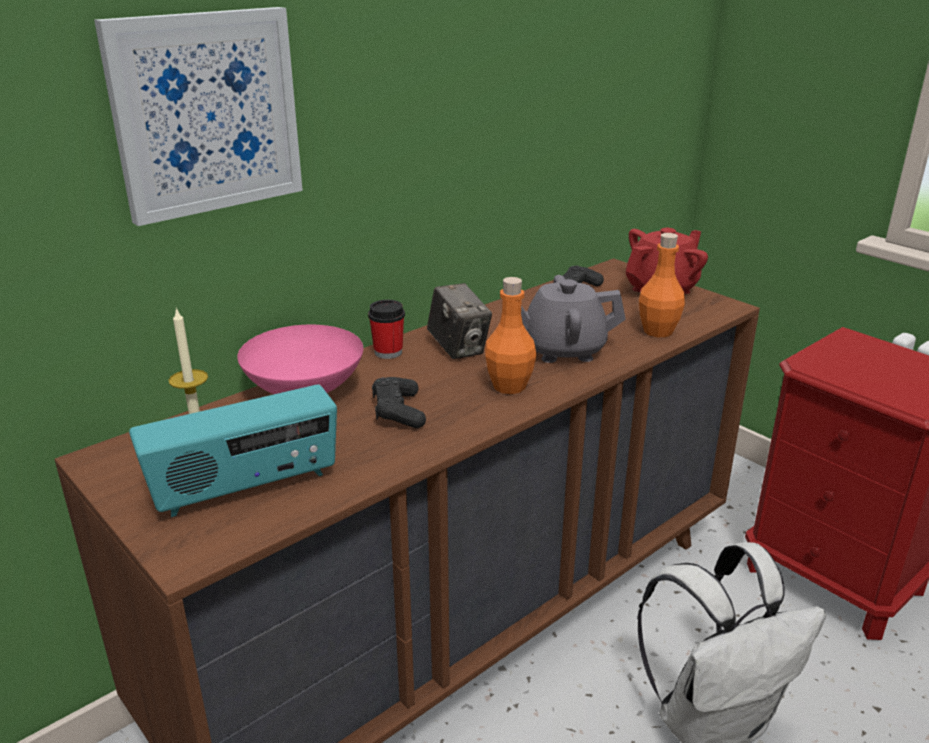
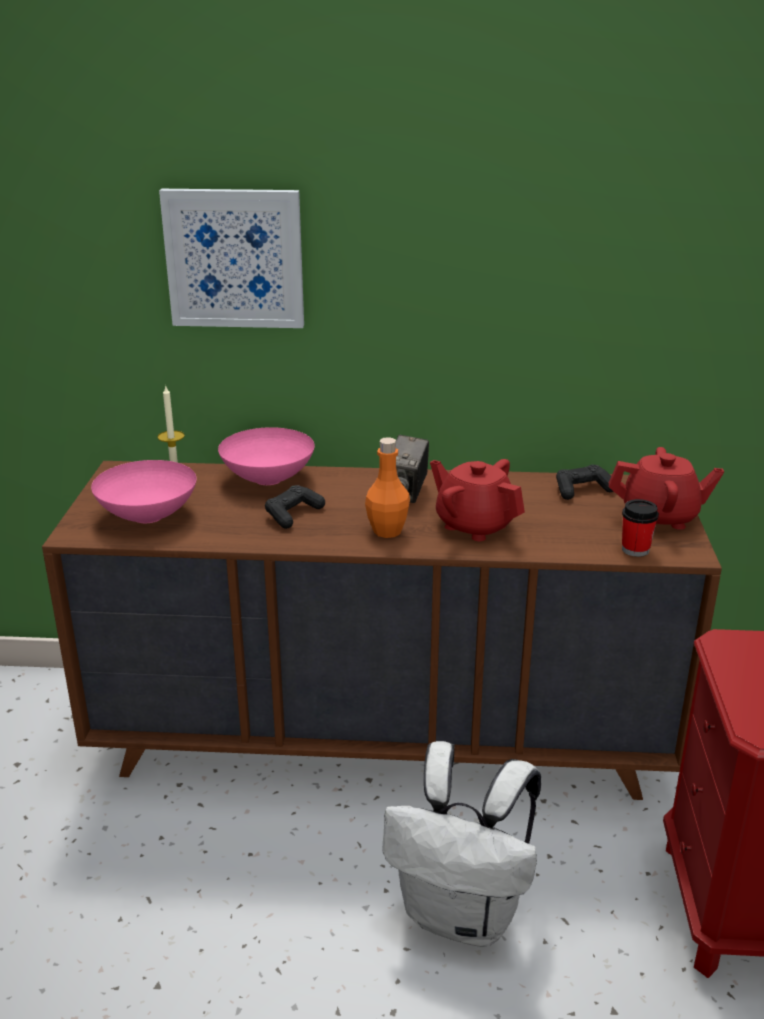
camera: 45 degrees right, 0 degrees up
radio [129,384,337,517] -> pink bowl [91,460,197,523]
cup [368,300,405,359] -> cup moved to [622,499,659,557]
grey teapot [521,275,626,363] -> red teapot [430,459,525,541]
orange bottle [639,233,685,337] -> none

